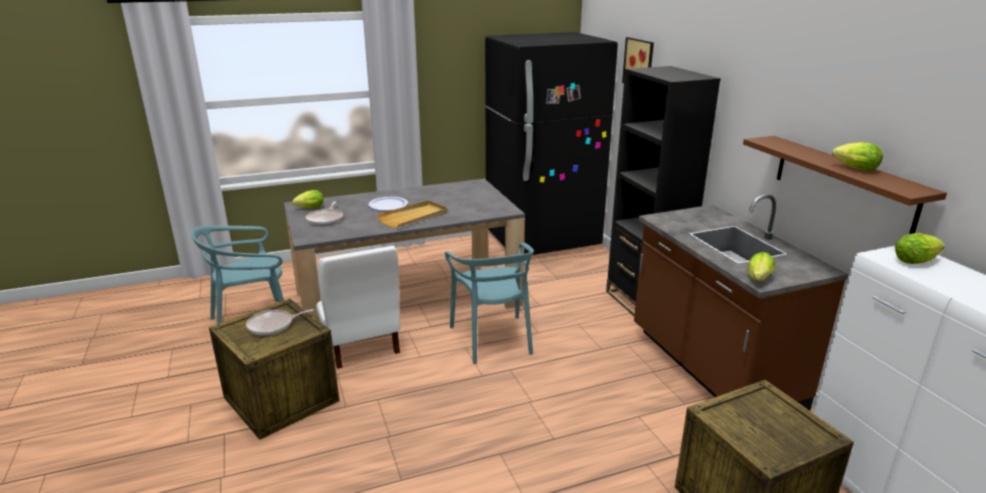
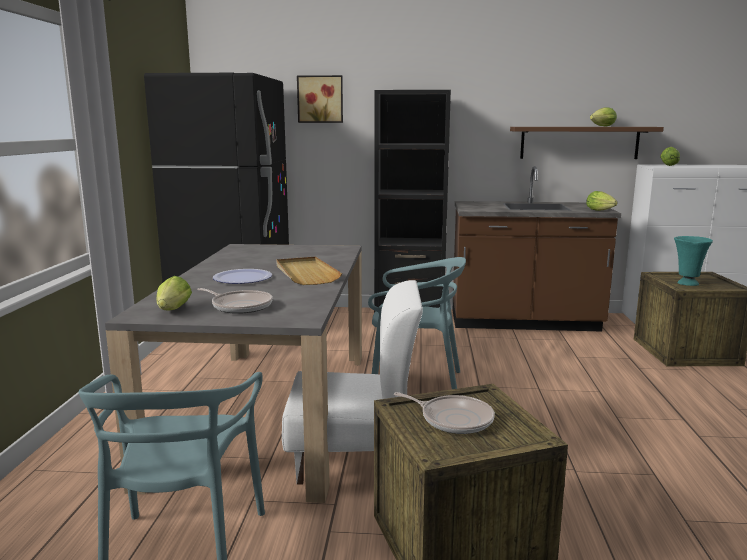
camera: 65 degrees left, 10 degrees down
frying pan [246,309,314,335] -> frying pan turned 60 degrees counterclockwise [394,392,495,434]
none -> turquoise vase [674,236,713,286]

